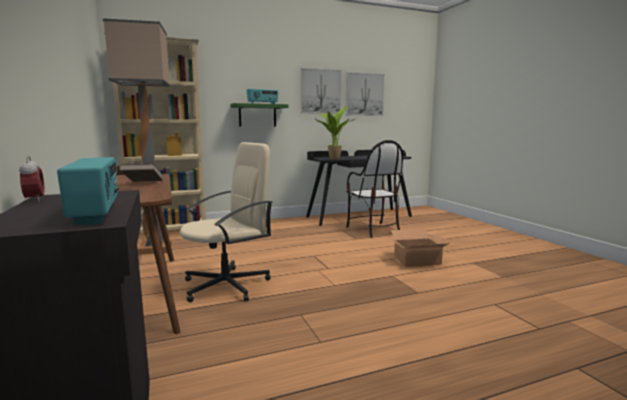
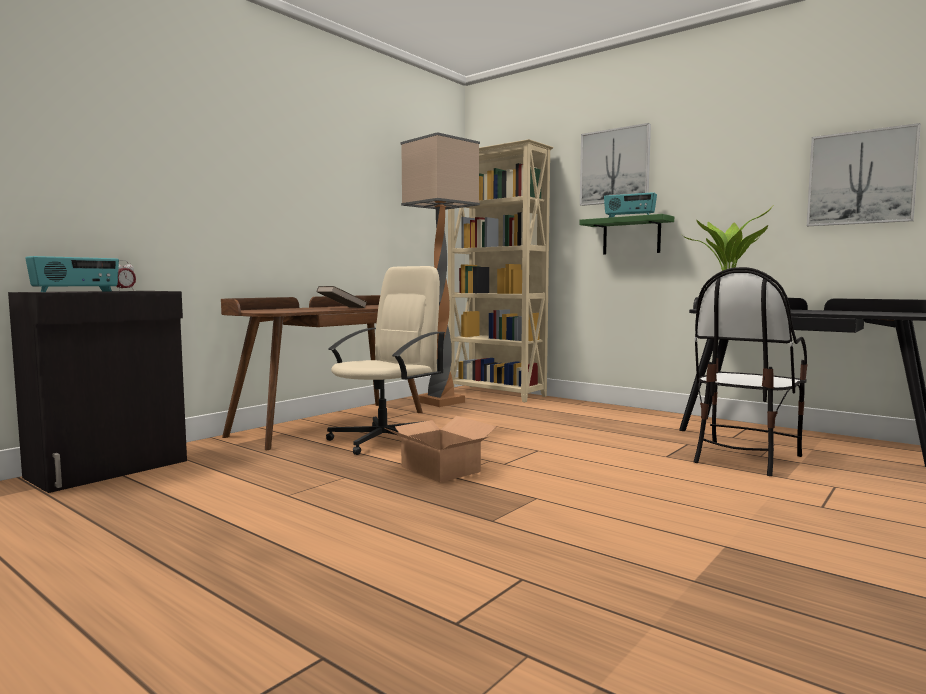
camera: 60 degrees right, 5 degrees down
beige office chair [180,142,272,302] -> beige office chair turned 75 degrees counterclockwise [326,266,446,455]
picture [300,68,342,114] -> picture moved to [580,123,651,206]
cardboard box [389,229,450,267] -> cardboard box moved to [383,416,497,482]

